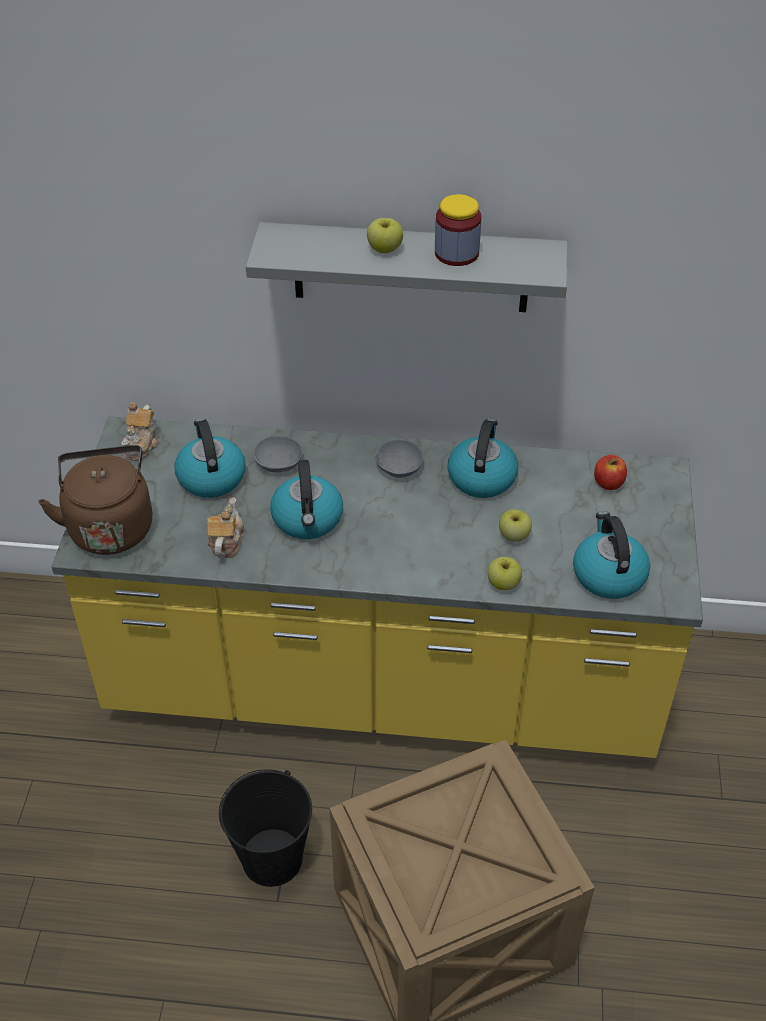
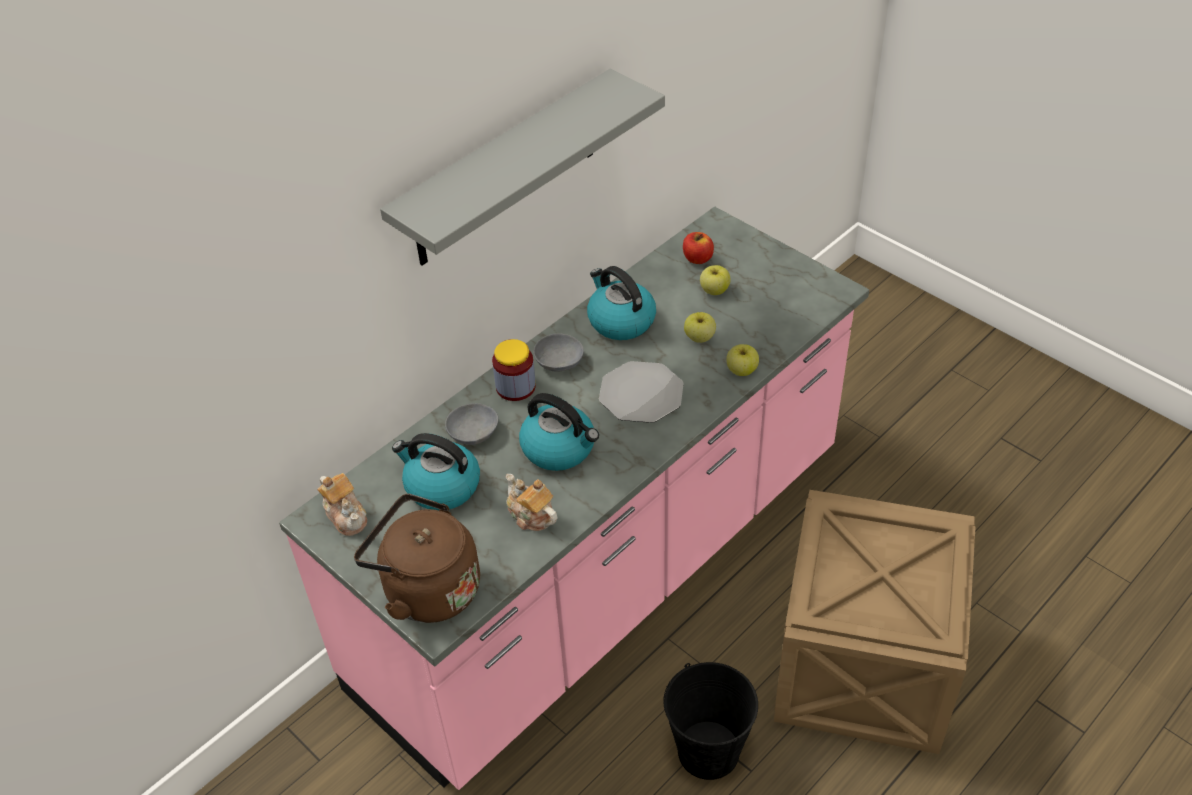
camera: 50 degrees left, 0 degrees up
yellow counter [51,416,703,758] -> pink counter [279,207,869,790]
apple [367,218,403,253] -> apple moved to [700,265,731,295]
jar [435,194,482,266] -> jar moved to [492,339,536,401]
kettle [573,511,650,599] -> none
none -> plate [599,361,684,423]

